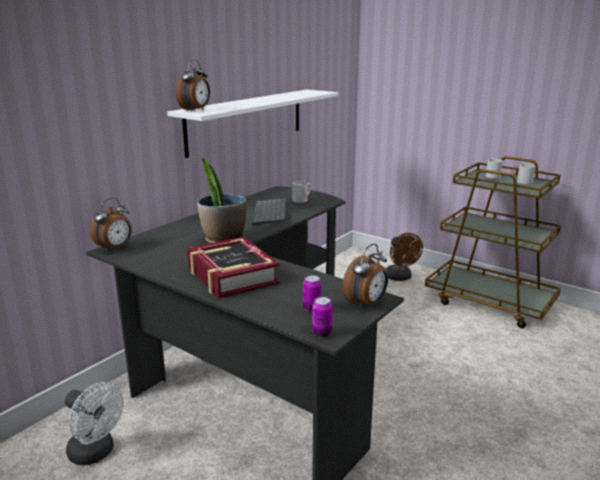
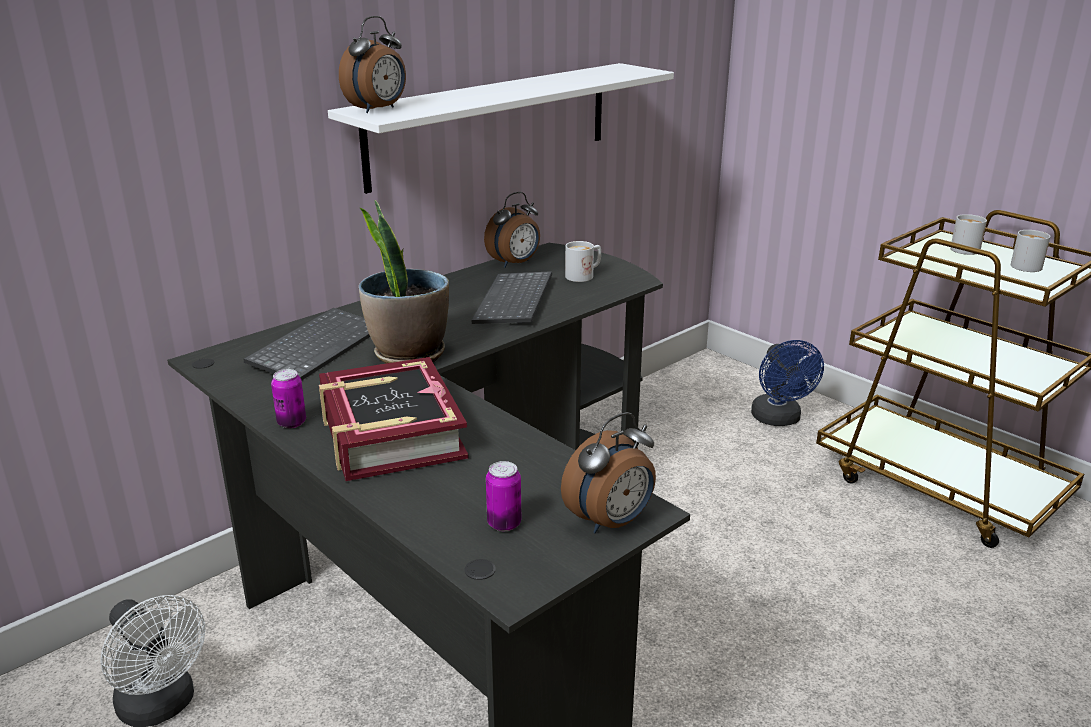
camera: 10 degrees right, 5 degrees up
alarm clock [90,198,132,252] -> alarm clock moved to [484,192,540,267]
can [312,297,333,338] -> can moved to [271,369,306,428]
brown fan [386,233,423,281] -> blue fan [751,340,824,426]
none -> keyboard [244,308,370,381]

